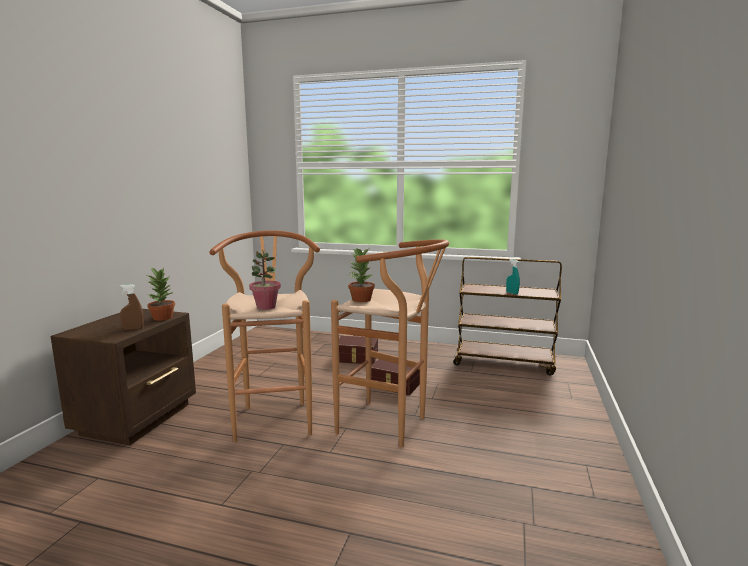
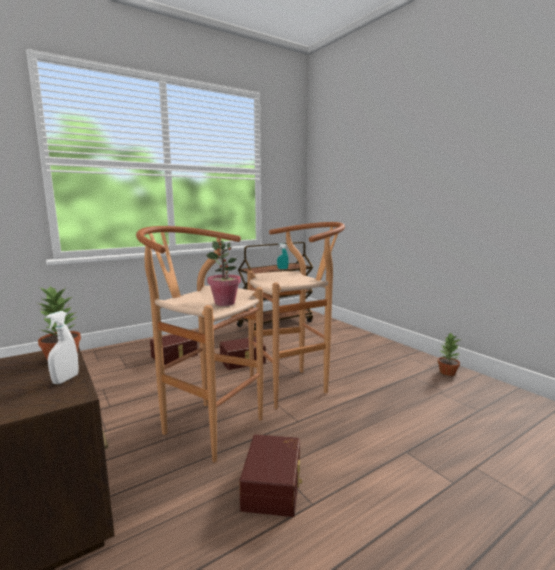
camera: 50 degrees left, 0 degrees up
brown spray bottle [119,284,144,330] -> white spray bottle [45,311,79,384]
potted plant [348,248,375,302] -> potted plant moved to [438,333,462,376]
none -> brown storage box [239,435,302,517]

